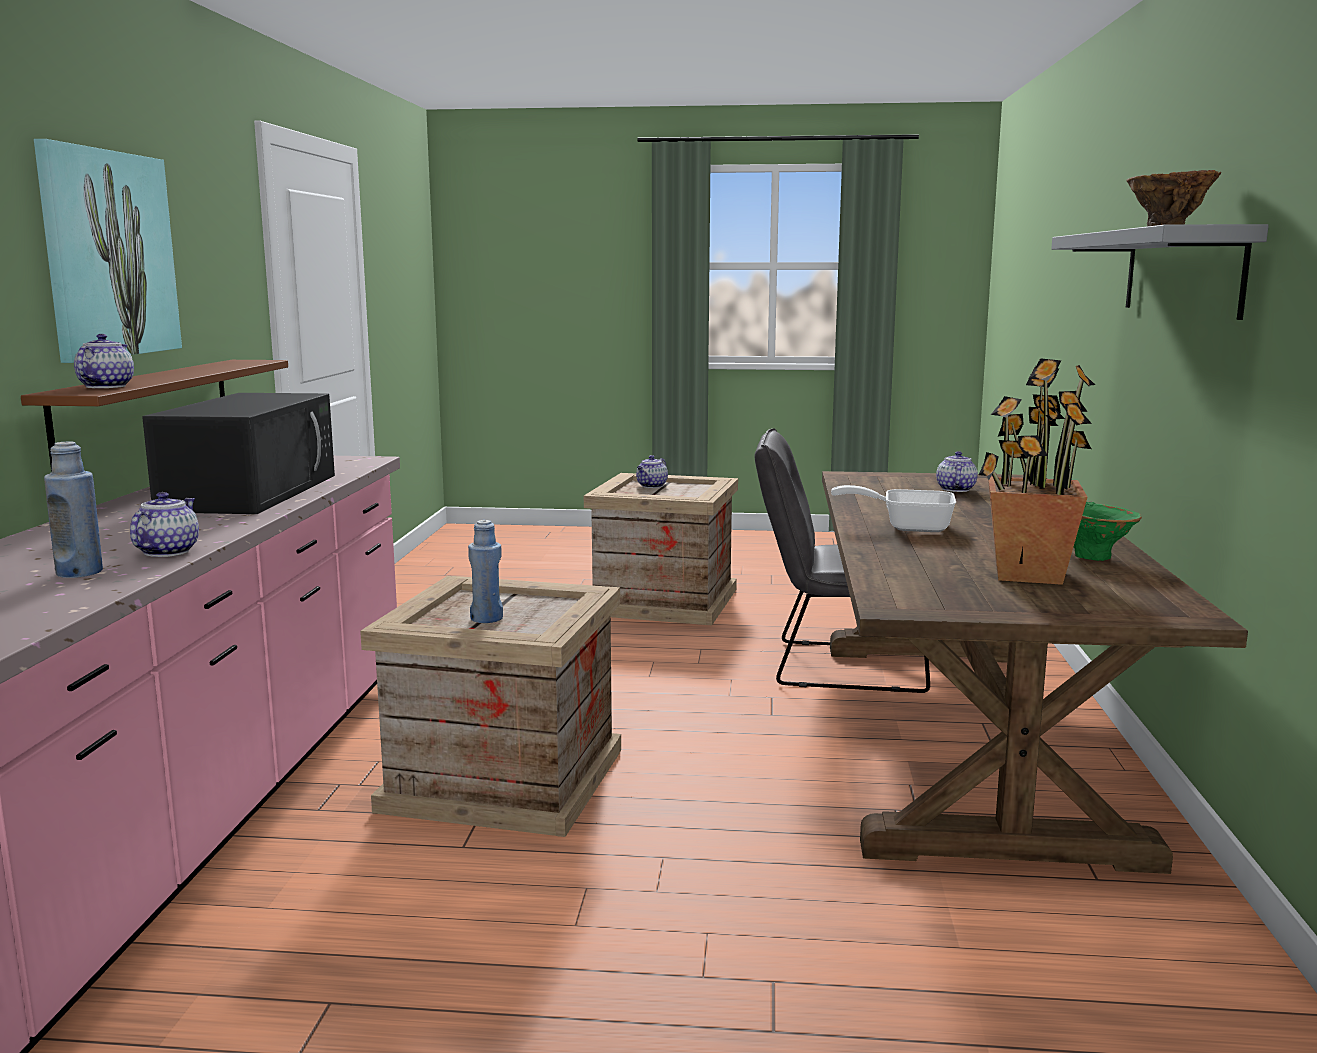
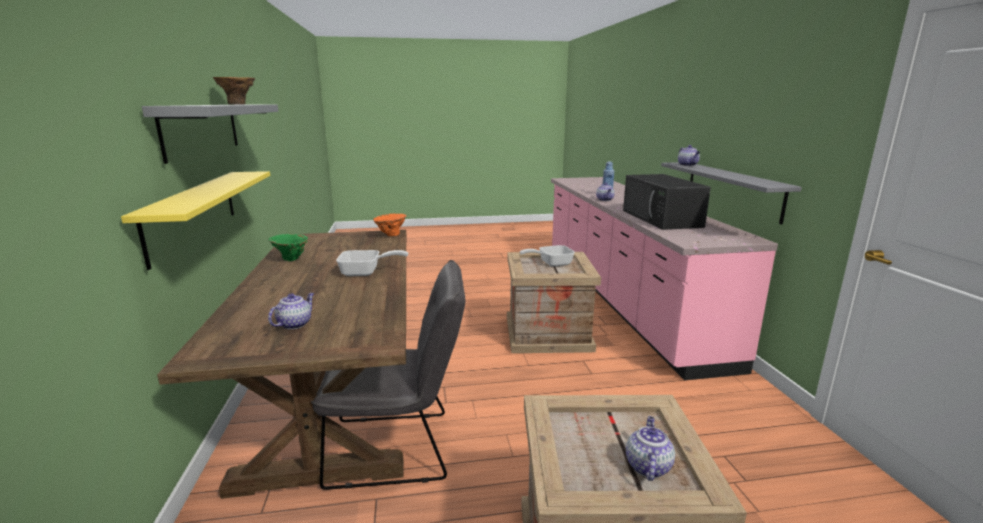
camera: 165 degrees right, 5 degrees up
brown shelf [21,360,288,472] -> grey shelf [661,162,802,225]
picture [34,139,182,363] -> none
blue bottle [468,520,503,623] -> frying pan [520,245,575,267]
teapot [936,451,978,492] -> teapot turned 150 degrees counterclockwise [268,293,314,329]
potted plant [979,358,1095,585] -> none
none -> yellow shelf [121,171,270,270]
none -> orange vase [373,214,407,236]

